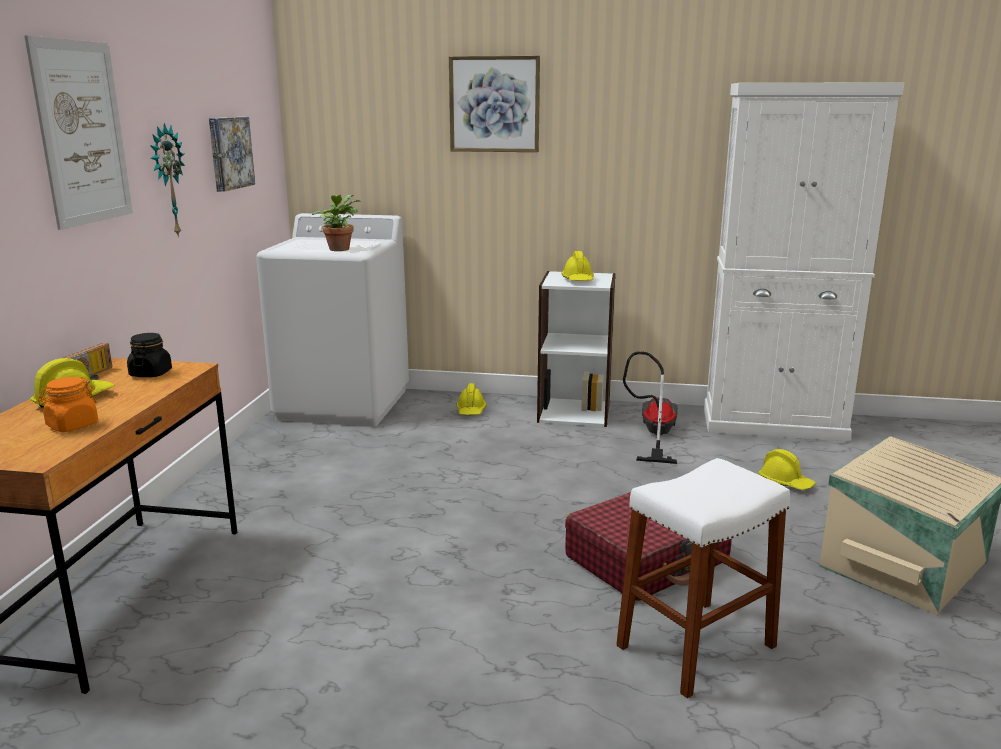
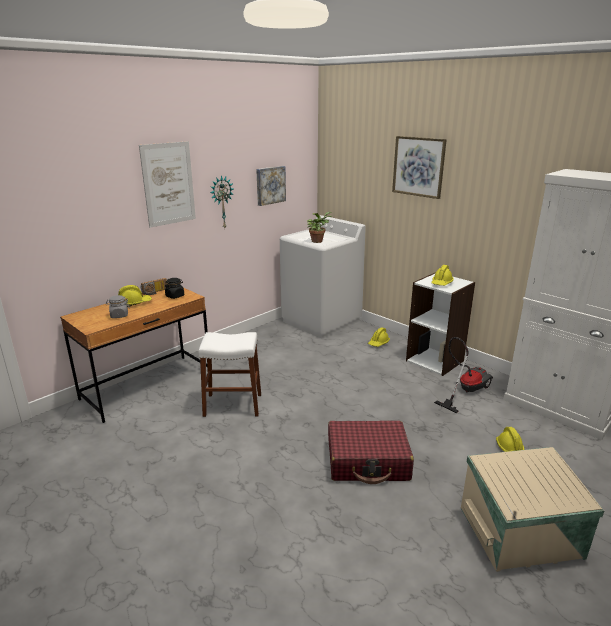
camera: 35 degrees right, 5 degrees up
orange jar [38,377,98,432] -> grey jar [106,295,130,318]
white stool [617,458,790,699] -> white stool moved to [198,332,261,417]

